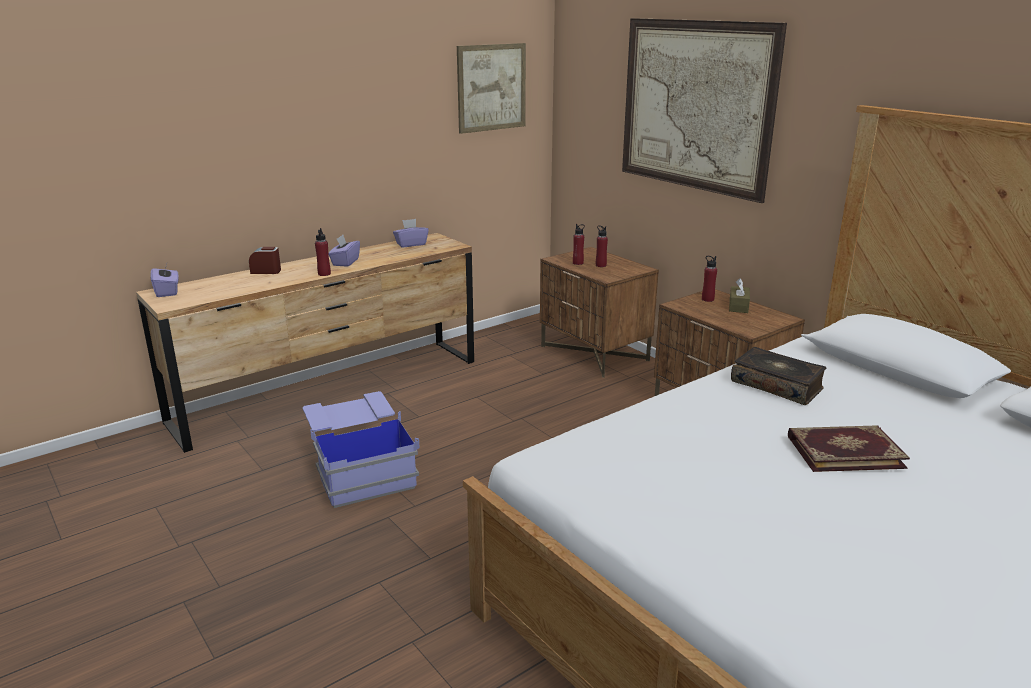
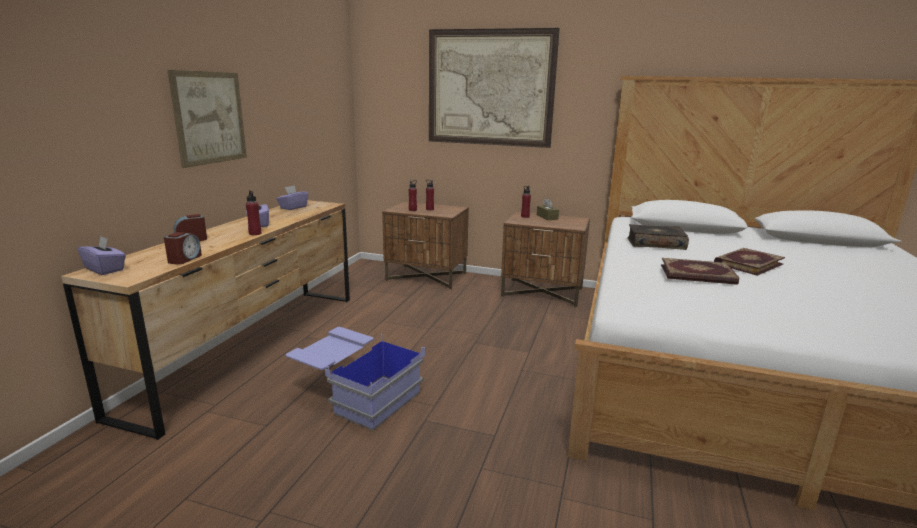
camera: 35 degrees left, 5 degrees down
picture [457,43,526,134] -> picture moved to [168,70,247,168]
none -> alarm clock [164,232,202,265]
none -> book [661,258,739,285]

